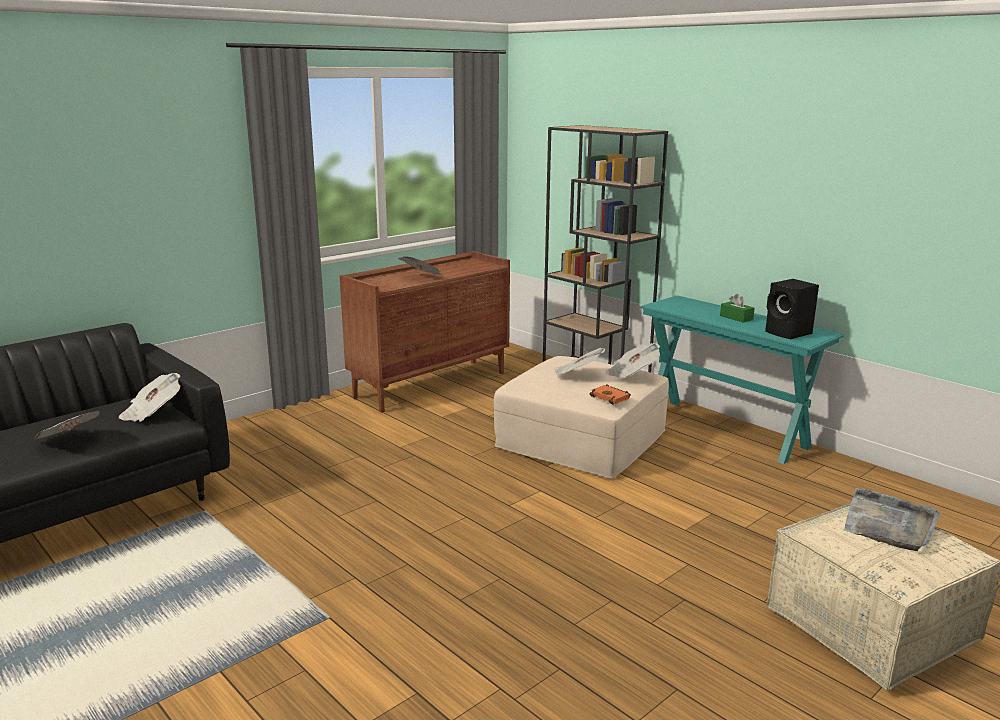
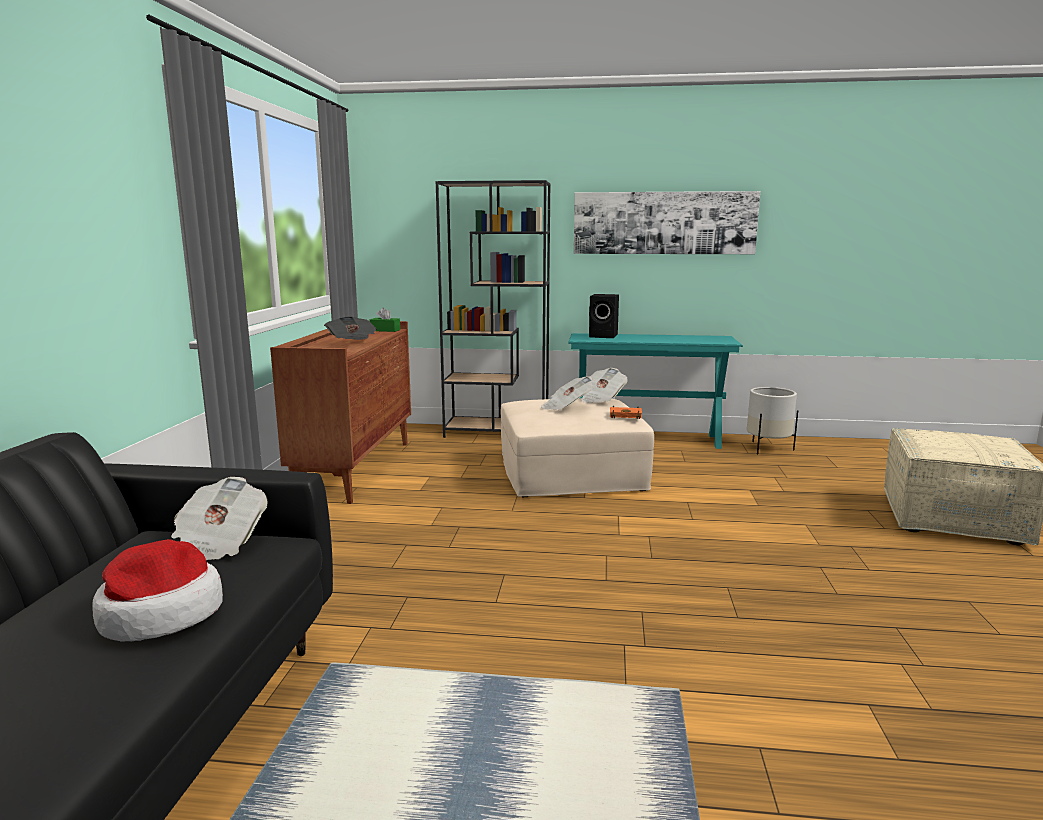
camera: 40 degrees left, 5 degrees down
newspaper [34,411,100,440] -> hat [93,539,223,642]
green tissue box [720,294,755,323] -> green tissue box moved to [370,308,400,332]
black speaker [765,279,819,339] -> black speaker moved to [589,294,619,338]
grey tray [844,488,940,551] -> none
none -> picture [574,191,760,254]
none -> white planter [747,387,798,454]

